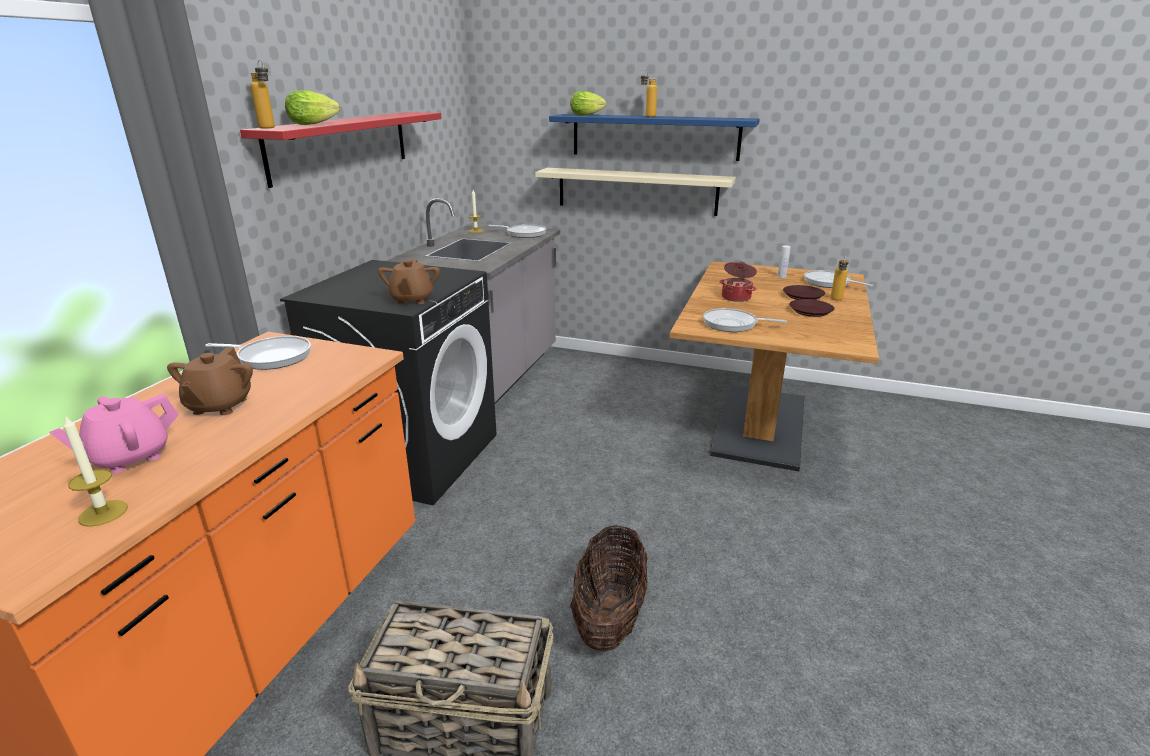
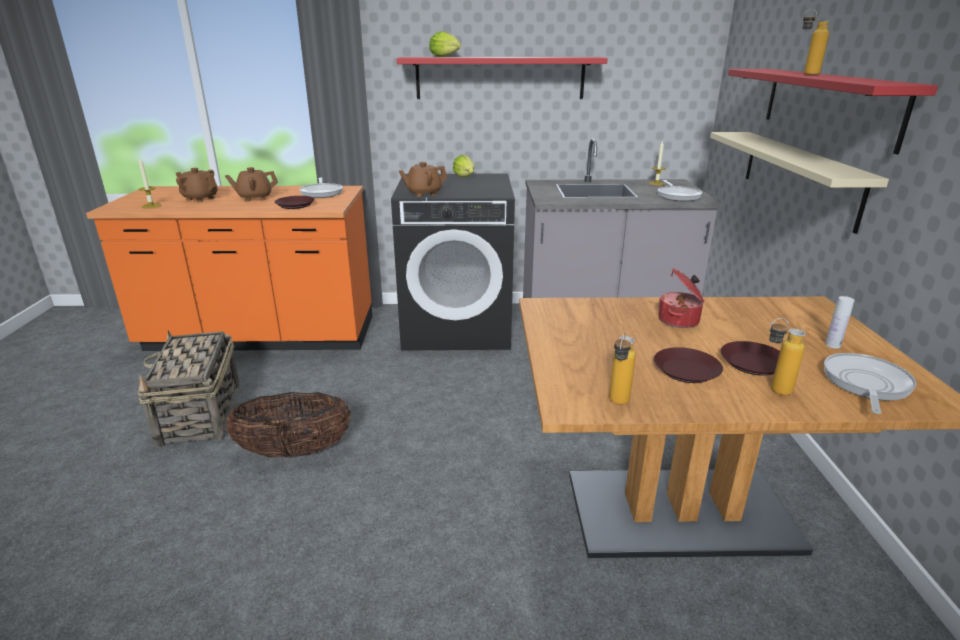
camera: 70 degrees right, 0 degrees up
pink teapot [50,394,179,474] -> brown teapot [175,168,218,202]
bottle [250,60,275,129] -> bottle moved to [609,333,636,405]
blue shelf [549,114,760,161] -> red shelf [728,69,938,154]
lettuce [570,91,607,116] -> lettuce moved to [453,155,475,177]
frying pan [703,308,787,332] -> none
none -> brown plate [275,196,315,209]

